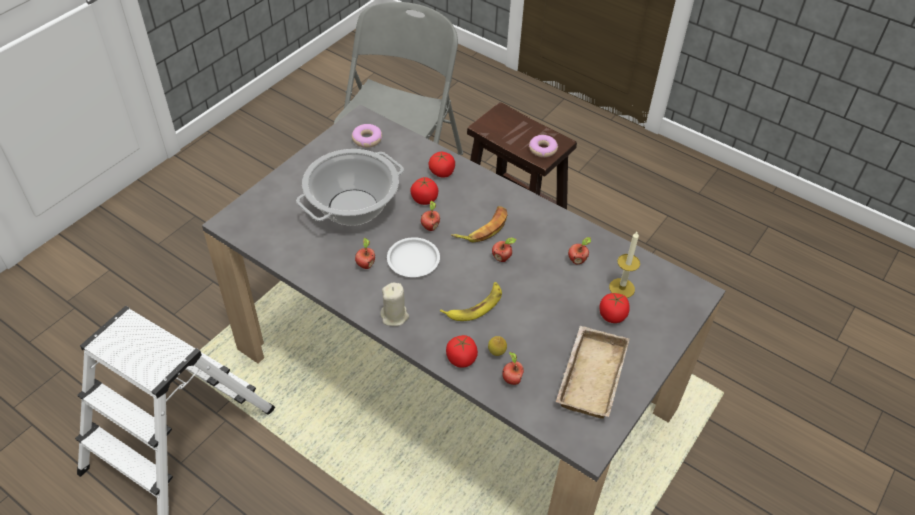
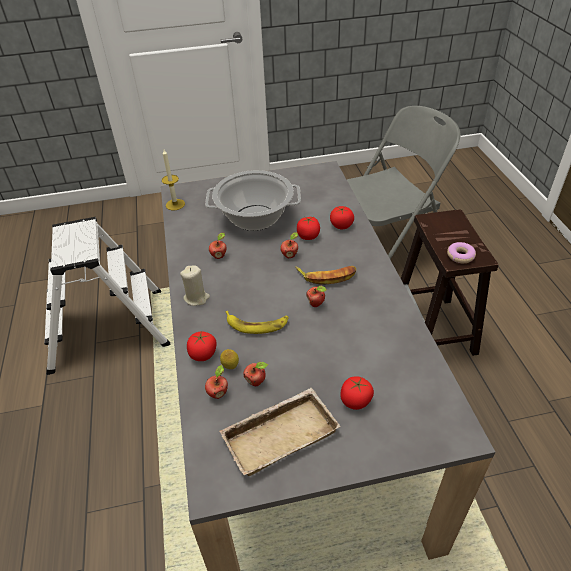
camera: 45 degrees right, 5 degrees down
donut [352,124,382,148] -> none
white plate [387,237,440,277] -> none
apple [568,237,591,264] -> apple moved to [243,362,268,386]
candle [609,232,640,298] -> candle moved to [162,150,185,210]

